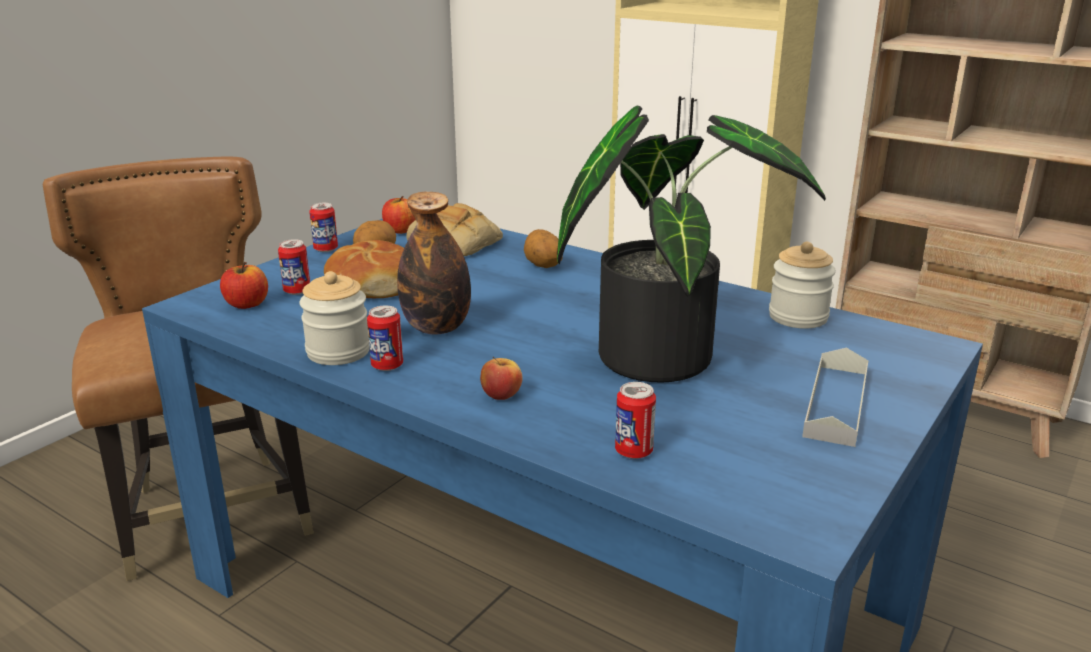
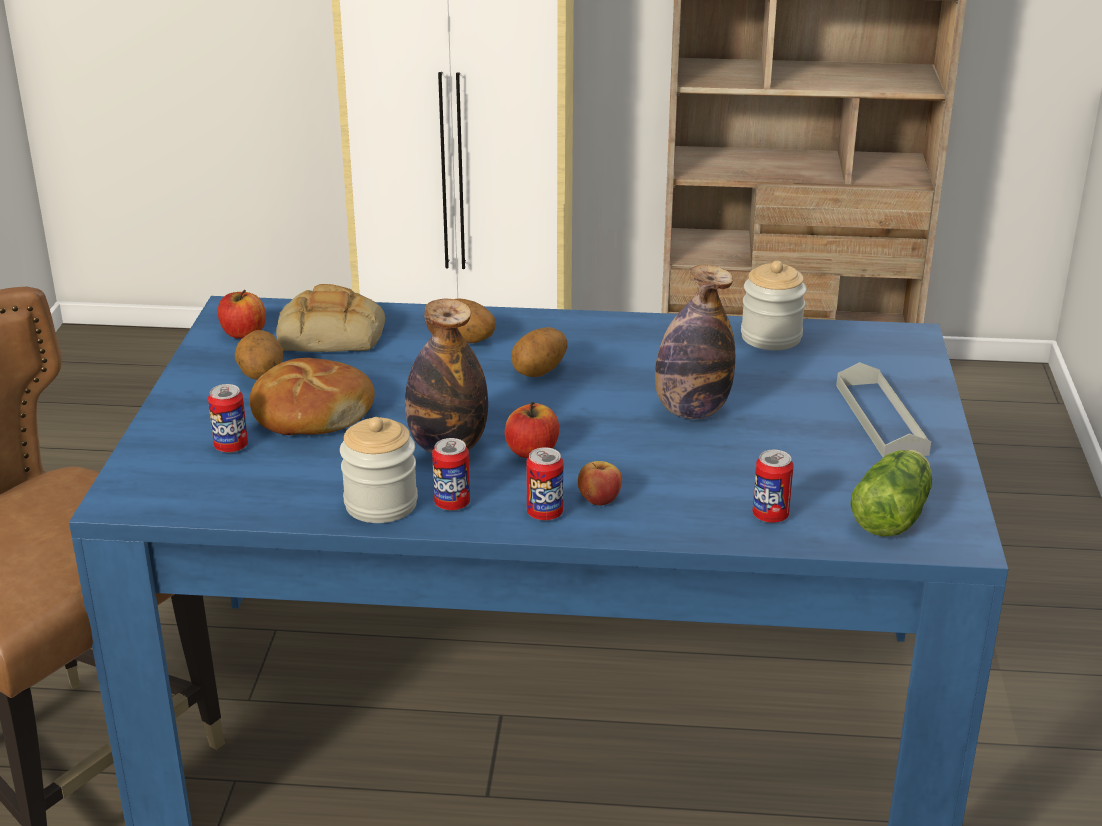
camera: 30 degrees left, 5 degrees up
apple [220,262,268,309] -> apple moved to [505,402,559,458]
can [309,203,338,252] -> can moved to [526,447,563,521]
potted plant [557,106,826,383] -> bottle [655,265,735,419]
none -> potato [511,327,568,377]
none -> lettuce [850,450,932,537]

